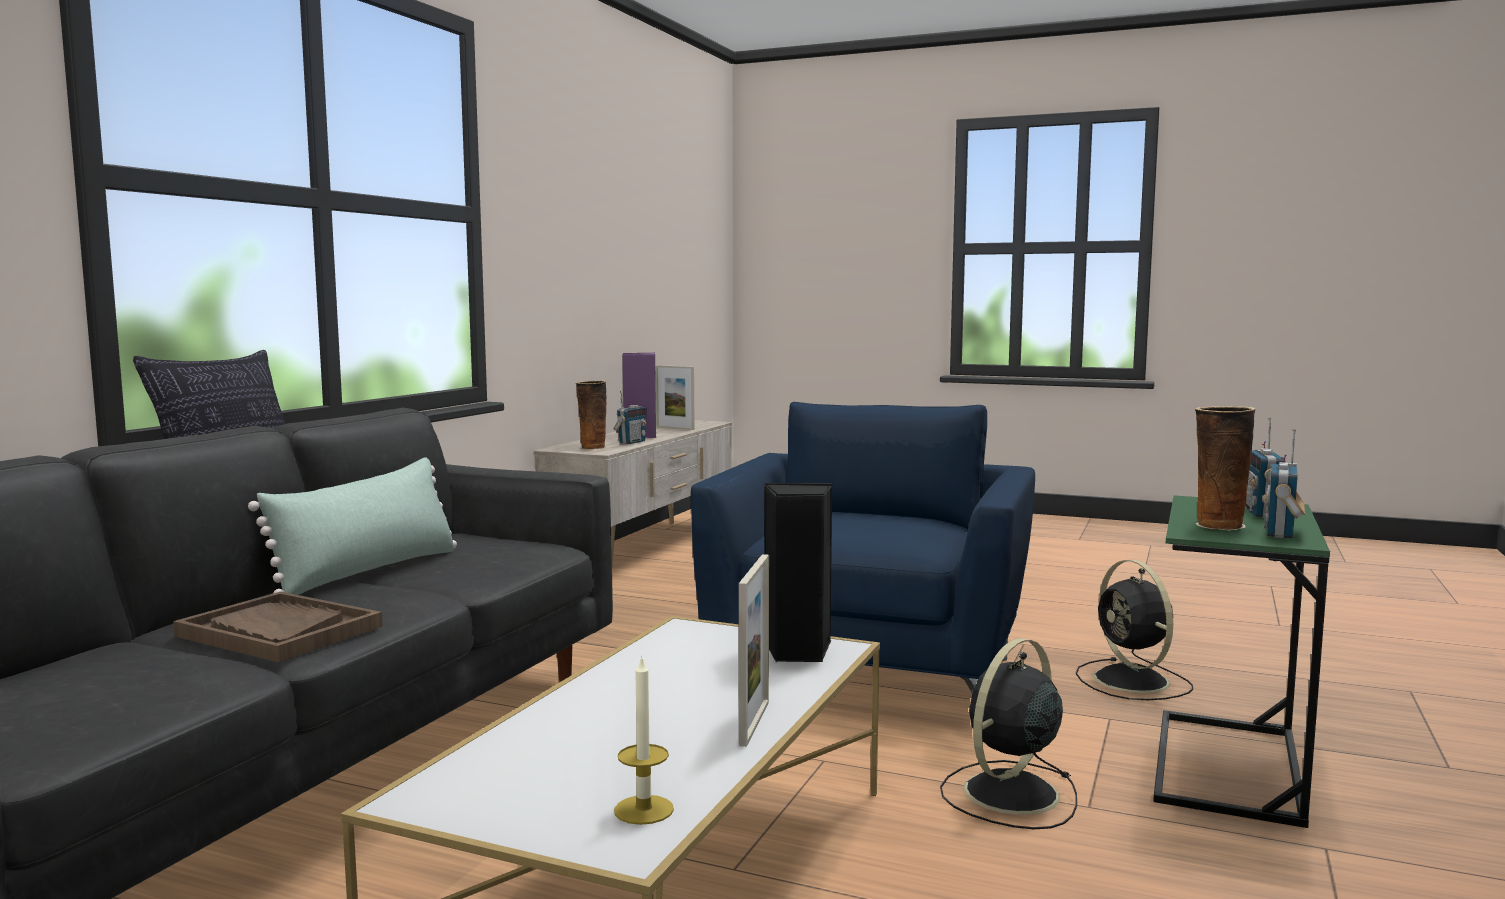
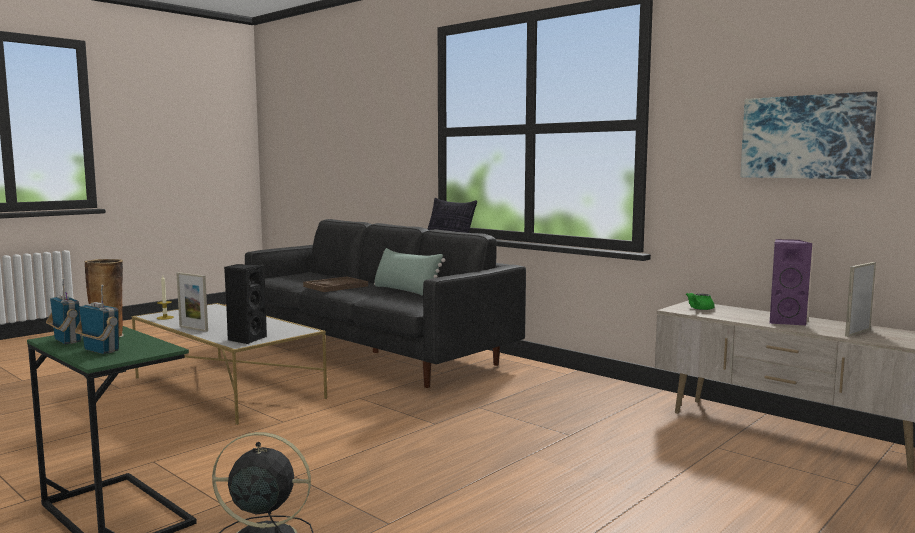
camera: 110 degrees right, 0 degrees up
vase [576,380,606,449] -> green teapot [686,293,715,310]
radio [614,390,647,444] -> none
blue armchair [691,402,1035,693] -> none
black fan [940,638,1077,829] -> none
none -> picture [740,91,878,179]

